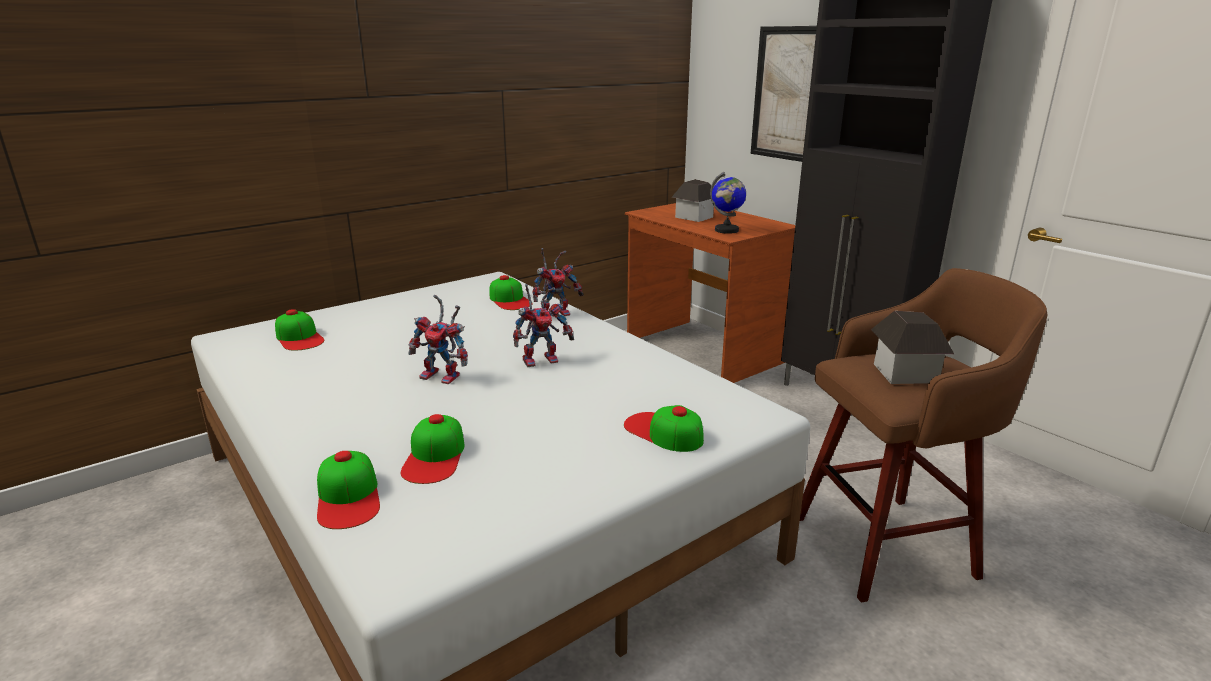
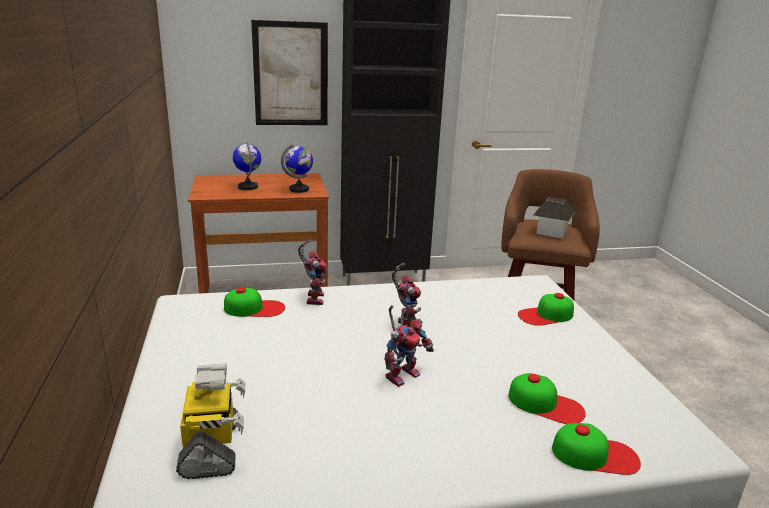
camera: 65 degrees left, 0 degrees up
cap [275,309,324,351] -> toy robot [176,364,246,479]
toy house [672,179,714,222] -> globe [233,142,261,190]

